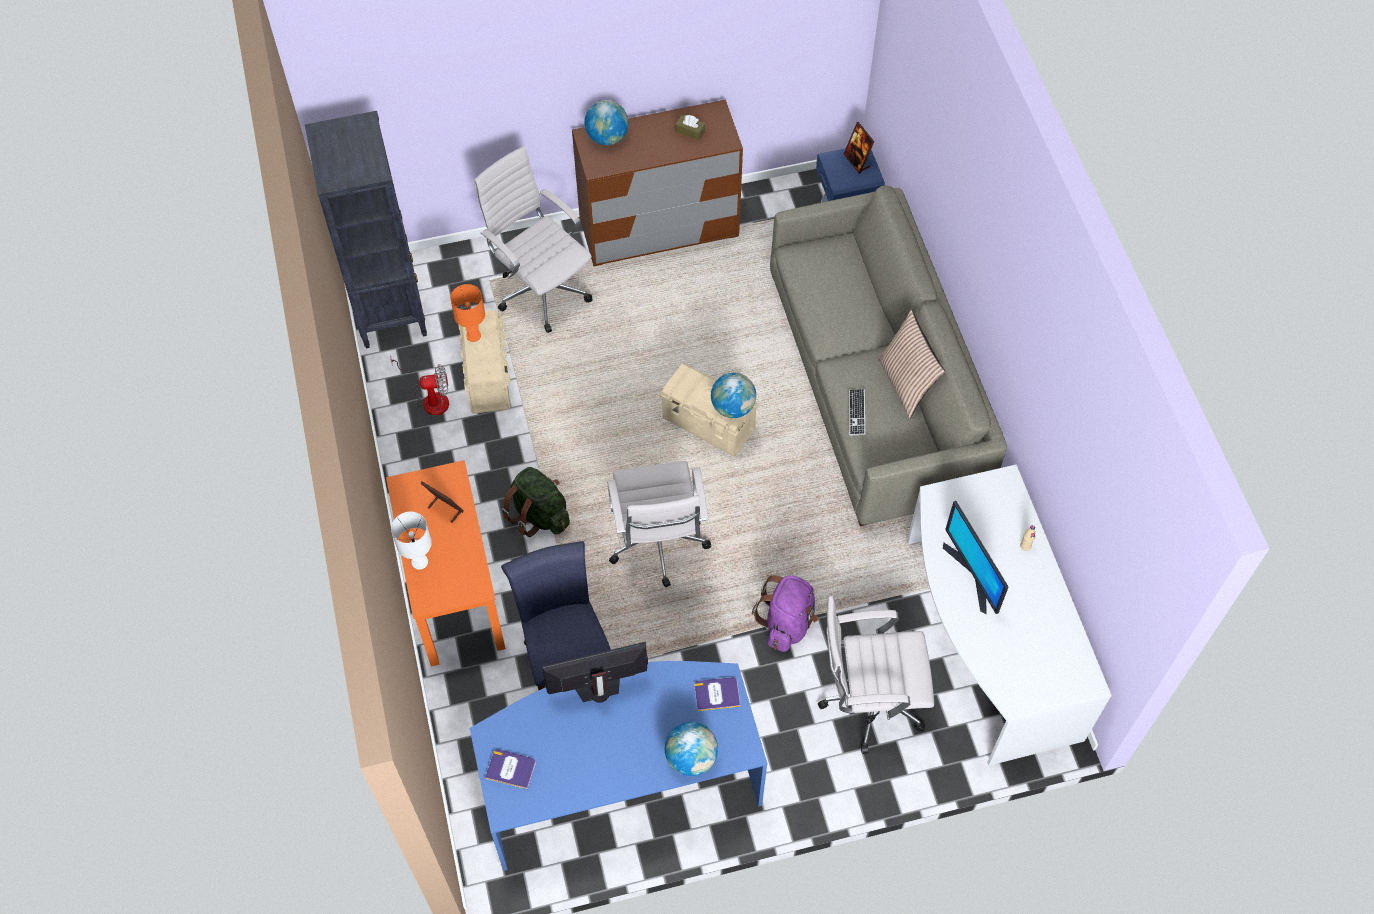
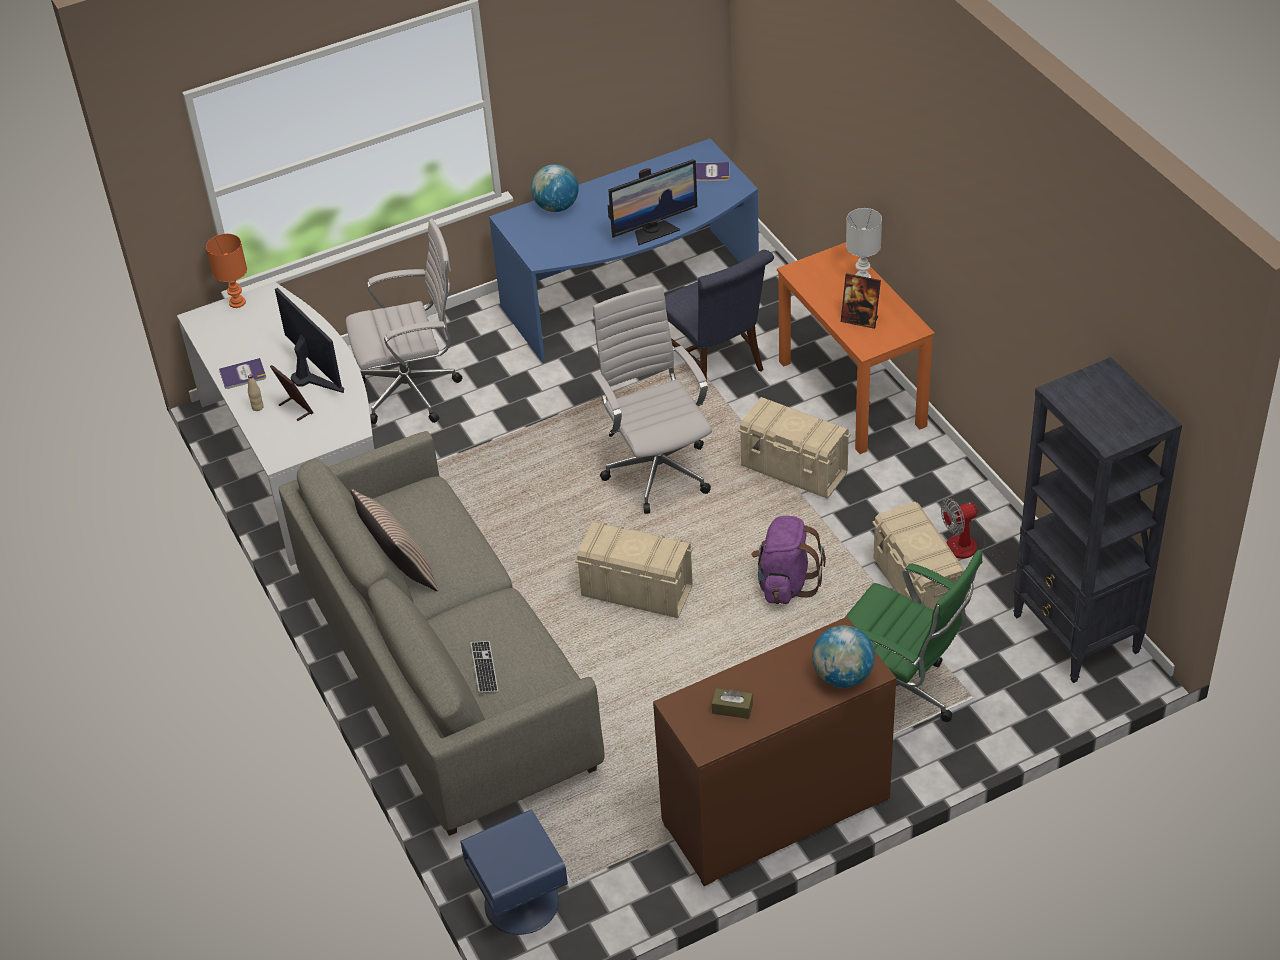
camera: 170 degrees right, 15 degrees down
orange table lamp [450,284,485,342] -> orange table lamp moved to [206,234,247,308]
white office chair [474,146,592,333] -> green office chair [845,550,983,722]
green backpack [502,467,570,537] -> beige storage box [738,397,851,499]
book [694,677,741,711] -> book moved to [219,358,266,389]
globe [711,373,756,418] -> none
purple backpack [752,575,818,652] -> purple backpack moved to [751,516,826,604]
picture frame [844,122,874,174] -> picture frame moved to [270,365,313,421]
keyboard [849,389,865,436] -> keyboard moved to [470,641,498,694]

